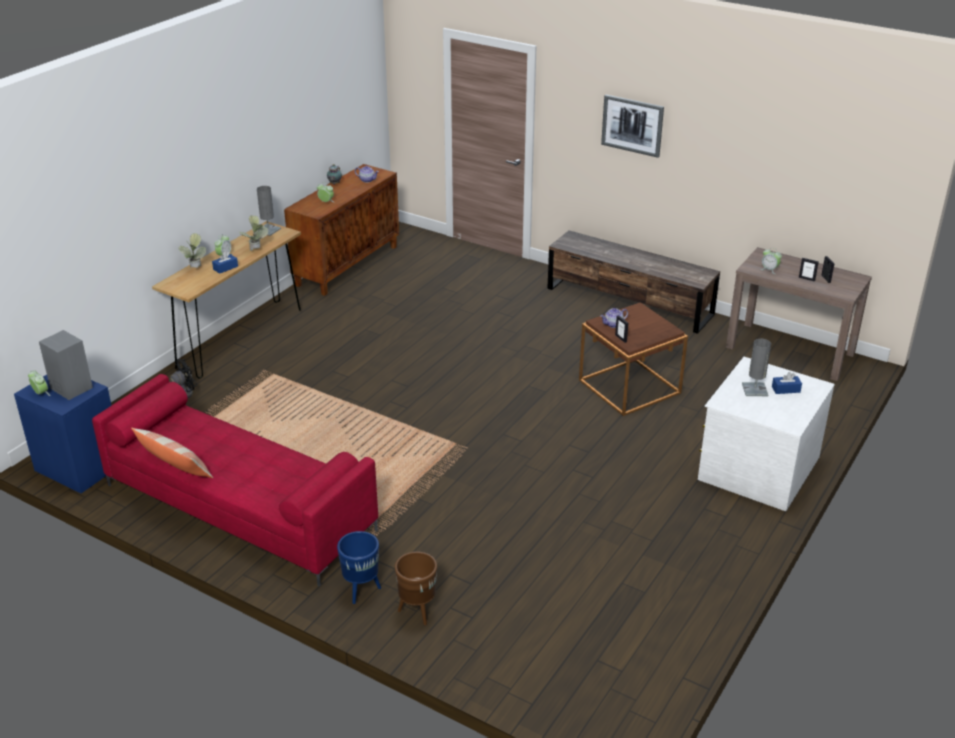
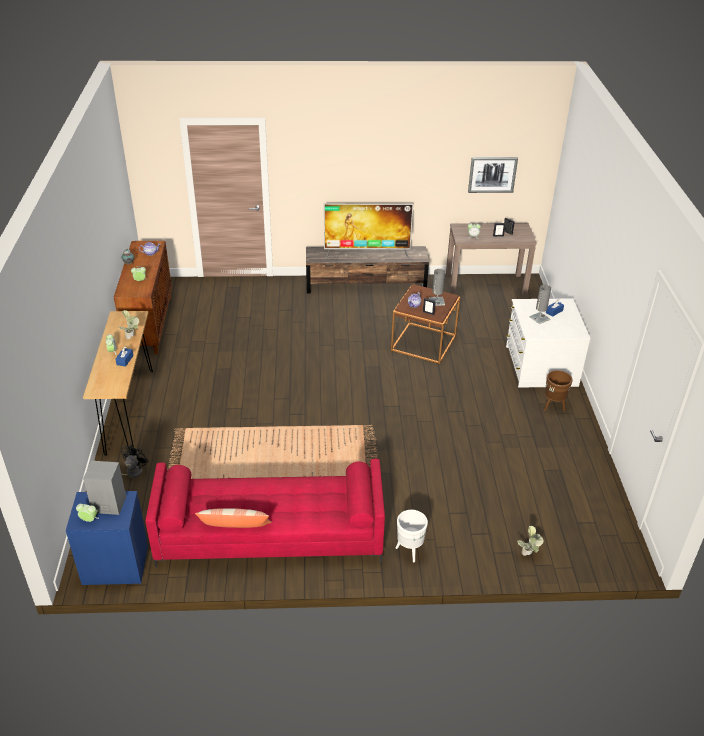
camera: 35 degrees left, 5 degrees up
potted plant [178,233,206,268] -> potted plant moved to [517,526,544,556]
grey table lamp [257,186,281,236] -> grey table lamp moved to [429,269,445,306]
blue planter [337,531,381,604] -> white planter [396,510,428,562]
brown planter [395,552,437,625] -> brown planter moved to [544,370,573,411]
picture [601,94,664,158] -> picture moved to [468,157,518,193]
none -> television [324,203,413,259]

